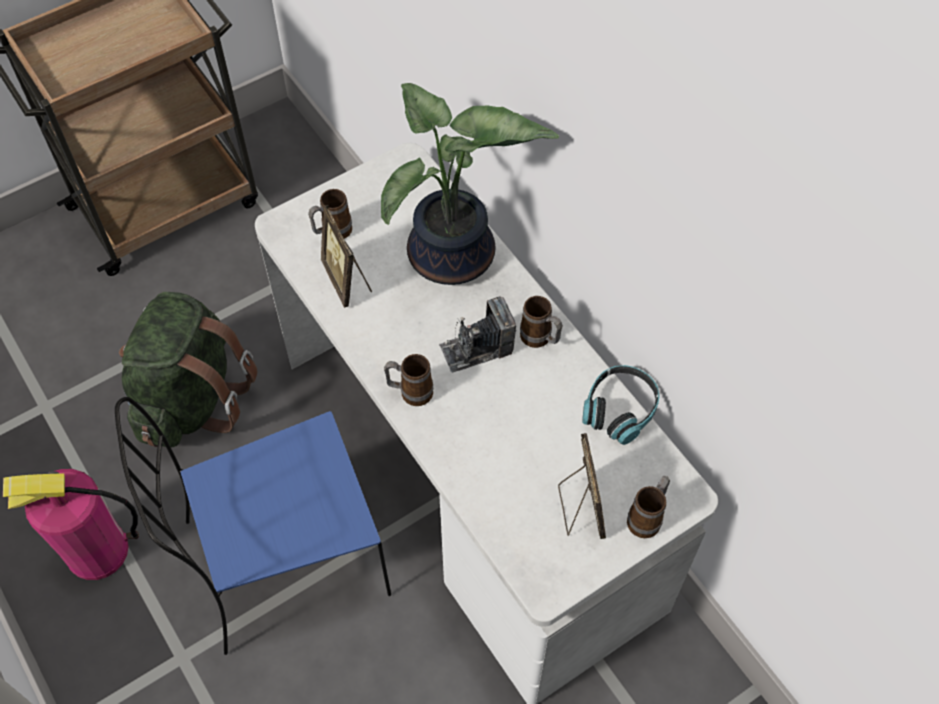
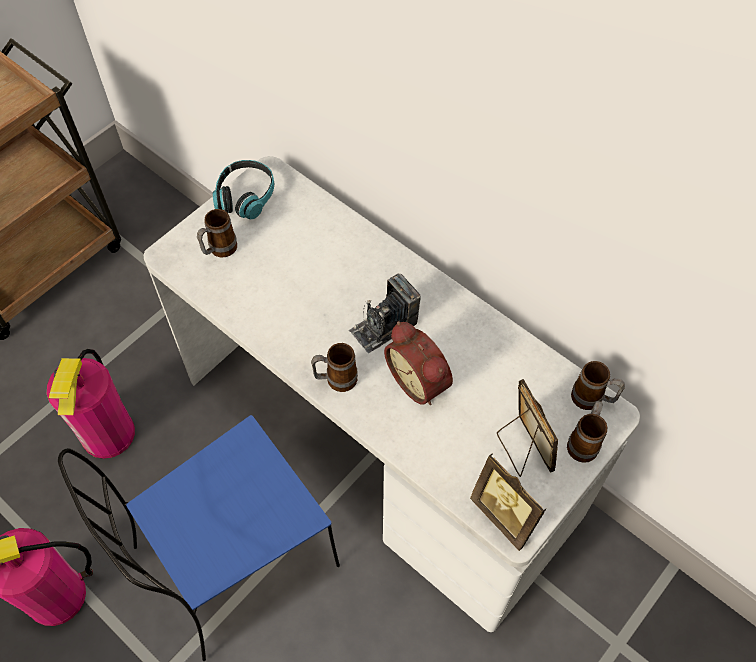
camera: 15 degrees left, 0 degrees up
green backpack [119,292,258,447] -> fire extinguisher [47,349,135,459]
picture frame [321,205,372,308] -> picture frame moved to [470,453,546,551]
potted plant [381,83,559,285] -> none
mug [520,296,563,348] -> mug moved to [571,361,625,410]
headphones [582,365,660,445] -> headphones moved to [213,160,274,219]
none -> alarm clock [384,321,453,405]

